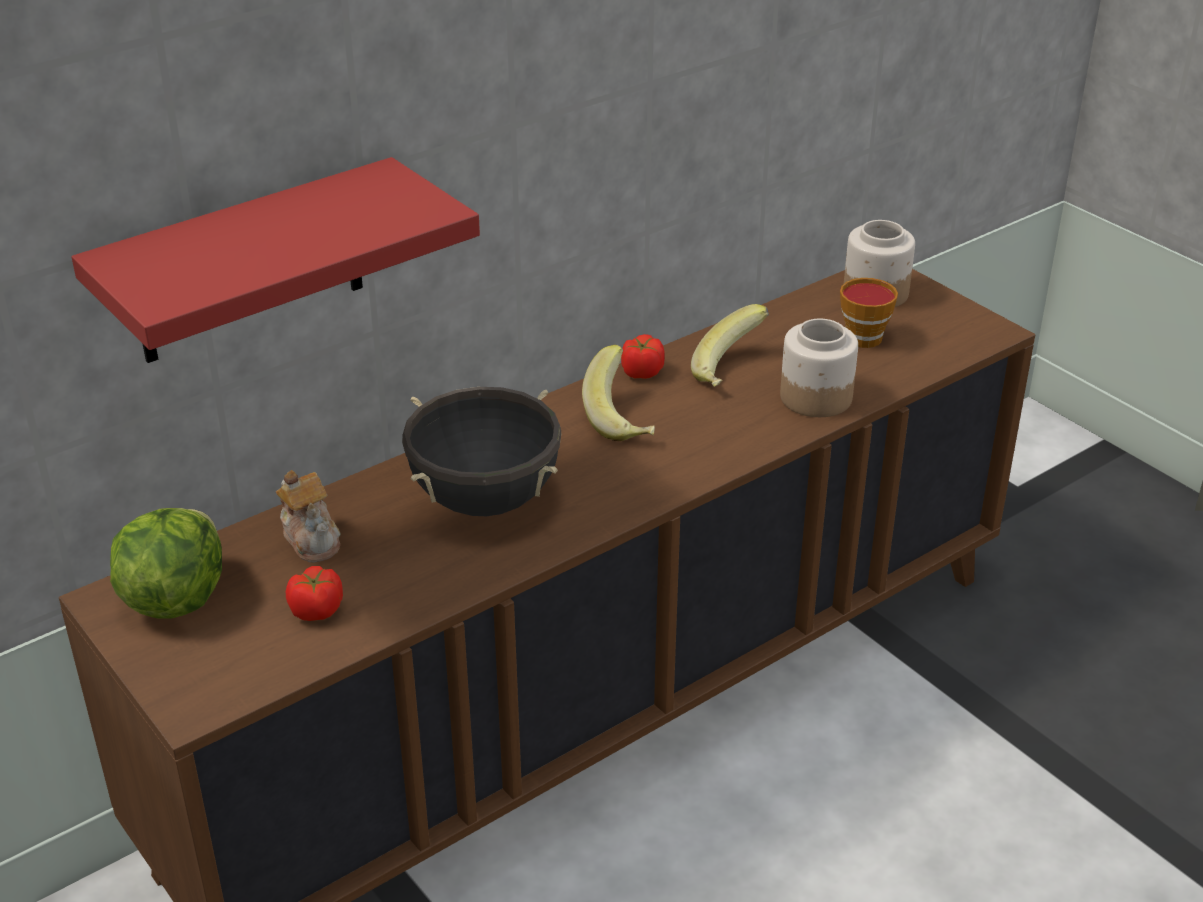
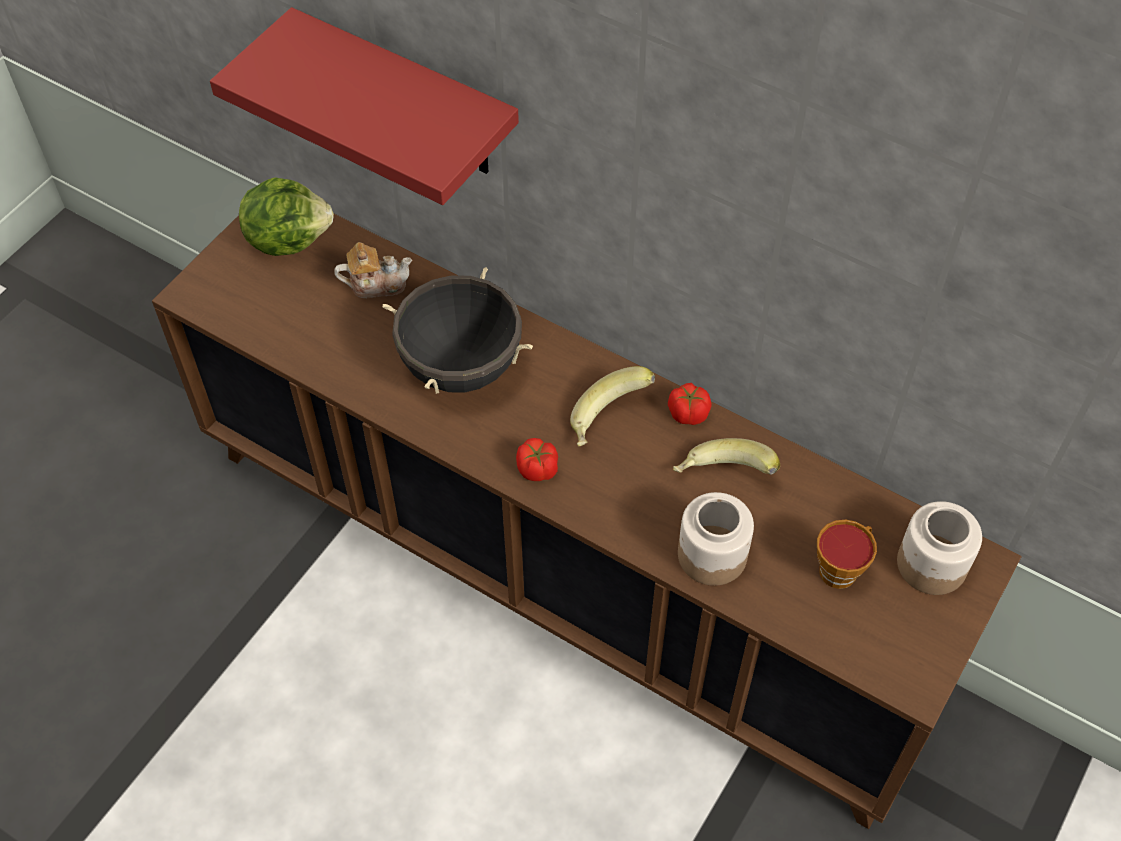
camera: 70 degrees right, 20 degrees up
teapot [276,470,341,563] -> teapot turned 135 degrees counterclockwise [334,242,412,298]
tomato [286,566,343,621] -> tomato moved to [516,438,558,481]

